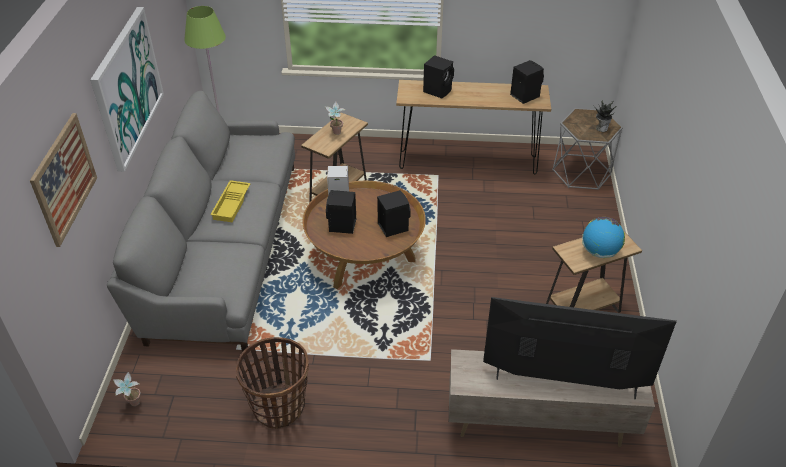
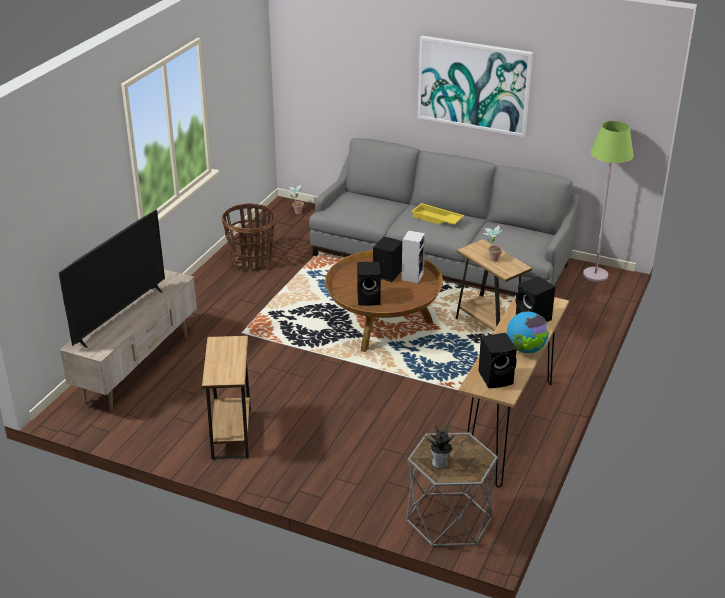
camera: 110 degrees right, 10 degrees down
picture [30,113,97,247] -> none
globe [582,217,625,258] -> globe moved to [507,312,550,353]

